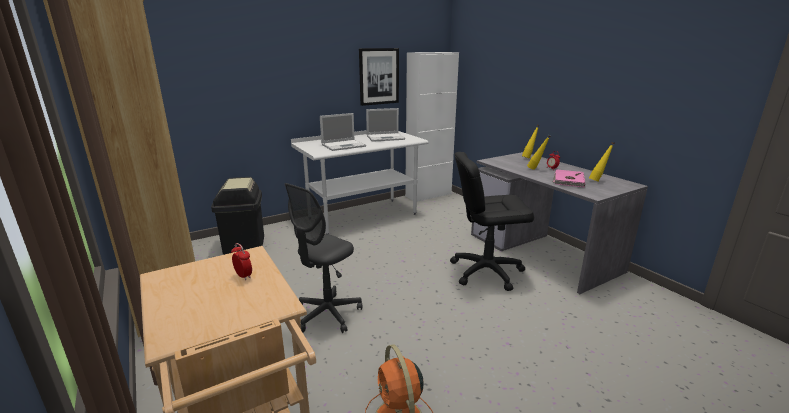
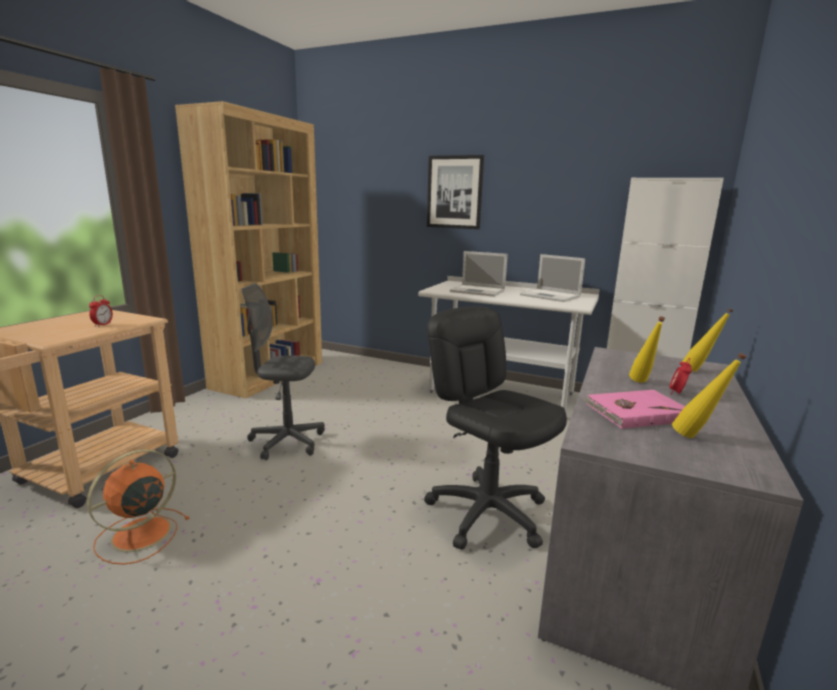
camera: 55 degrees right, 5 degrees down
black trash can [211,177,264,255] -> none
picture [359,48,399,106] -> picture moved to [427,155,484,229]

